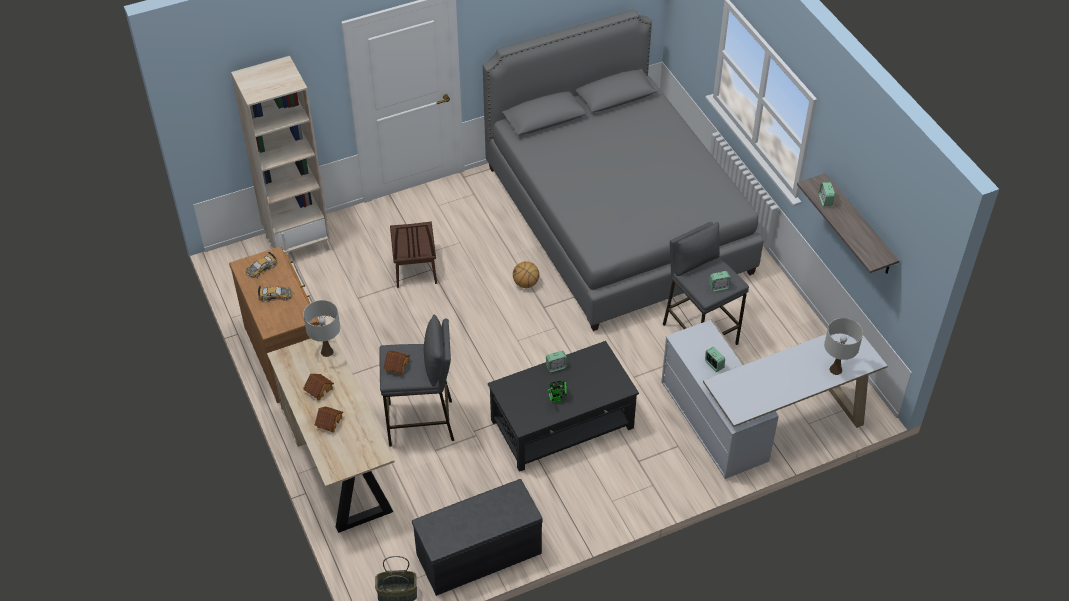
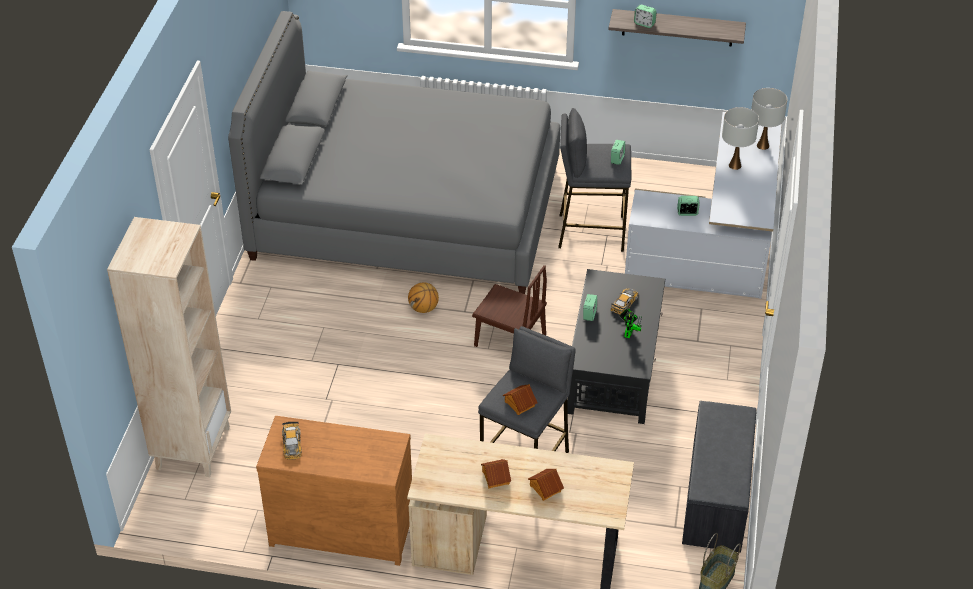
camera: 55 degrees left, 5 degrees down
toy car [258,286,293,302] -> toy car moved to [610,288,638,315]
white table lamp [303,300,340,357] -> white table lamp moved to [722,107,759,170]
brown chair [390,222,437,288] -> brown chair moved to [472,265,547,347]

